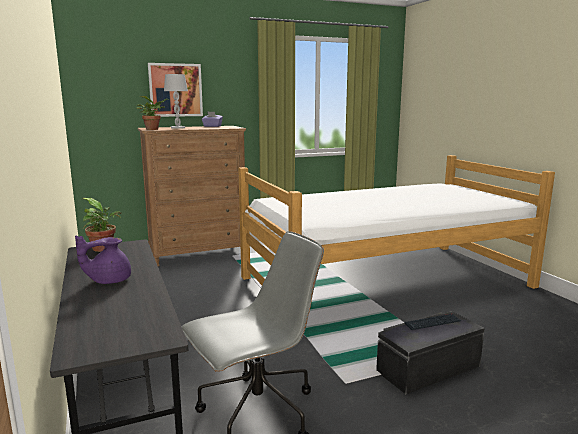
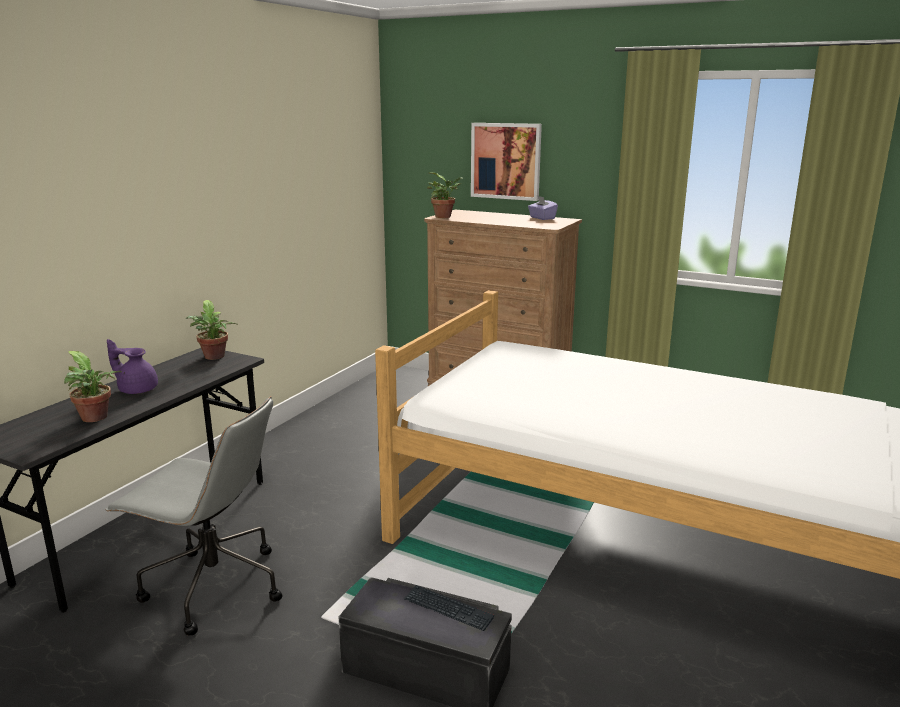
camera: 50 degrees right, 5 degrees up
white table lamp [164,74,188,129] -> none
none -> potted plant [64,351,122,422]

